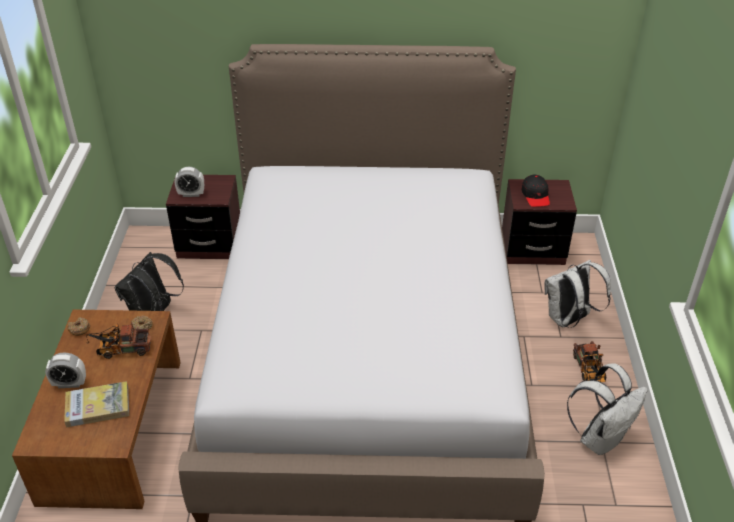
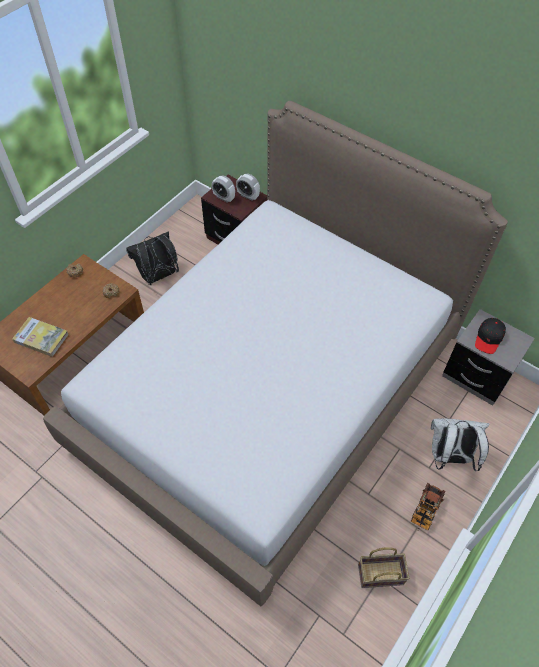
camera: 35 degrees right, 15 degrees up
alarm clock [45,353,86,388] -> alarm clock moved to [236,174,260,200]
toy truck [86,321,151,359] -> none
brown nightstand [502,179,577,265] -> grey nightstand [442,309,535,406]
white backpack [567,363,648,455] -> basket [358,547,409,588]

